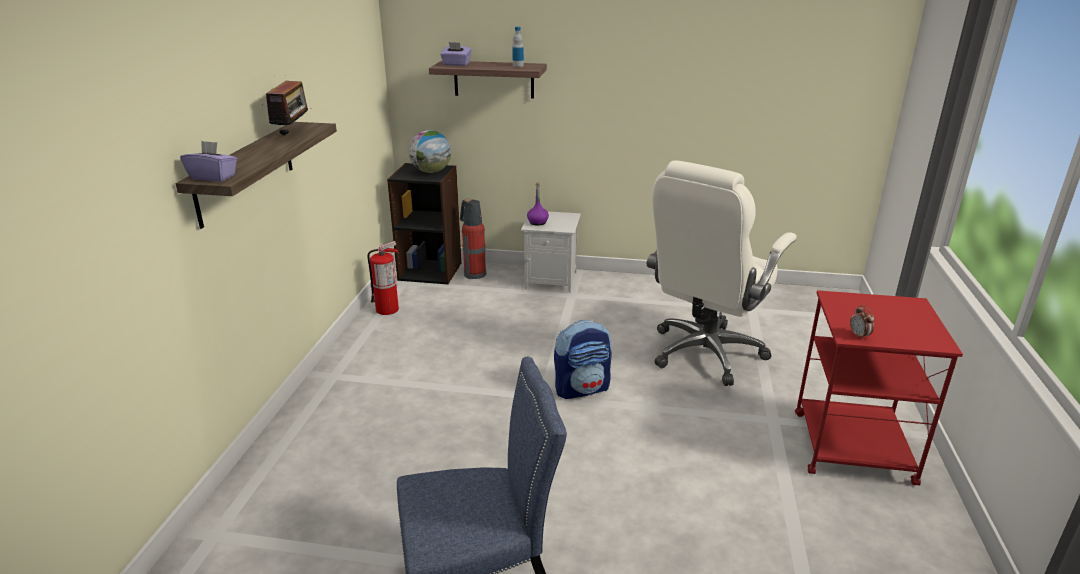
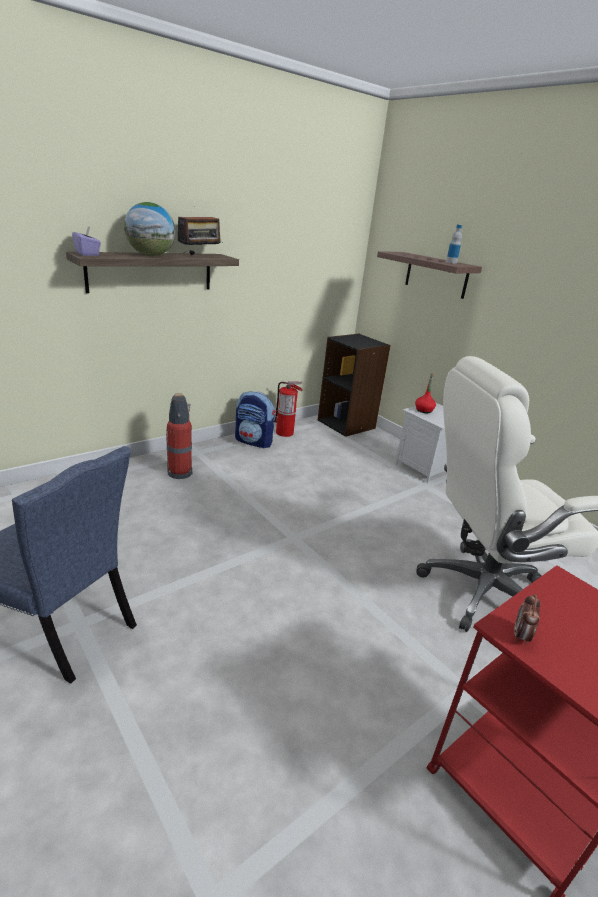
camera: 40 degrees right, 0 degrees up
globe [409,130,451,173] -> globe moved to [124,202,175,256]
purple tissue box [440,42,472,66] -> none
fire extinguisher [460,199,486,279] -> fire extinguisher moved to [166,393,193,479]
purple bottle [527,182,549,226] -> red bottle [415,373,436,413]
backpack [554,320,612,399] -> backpack moved to [235,391,275,448]

